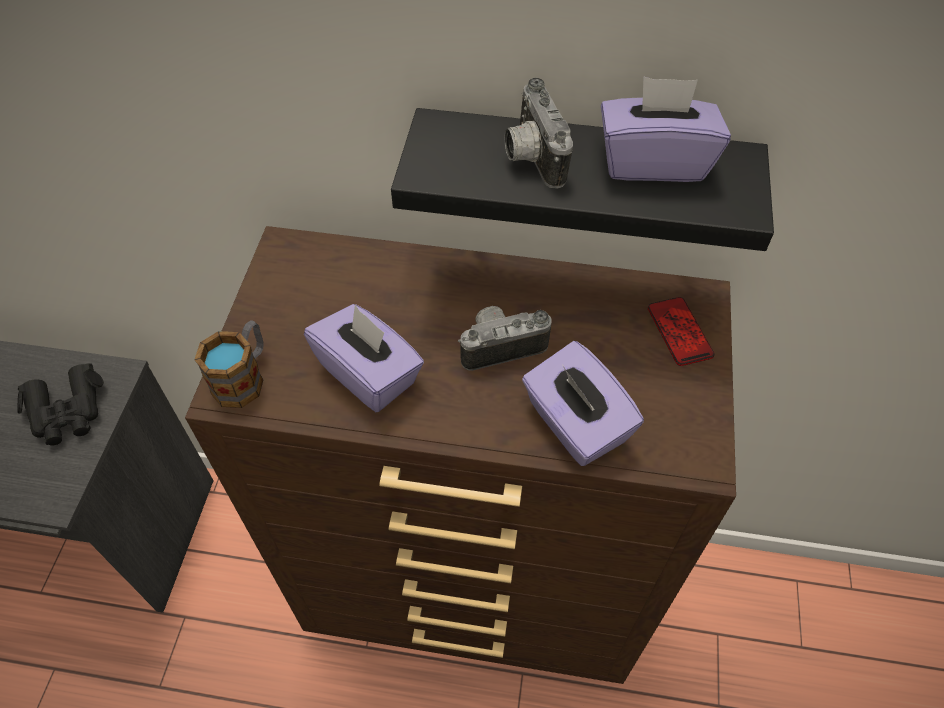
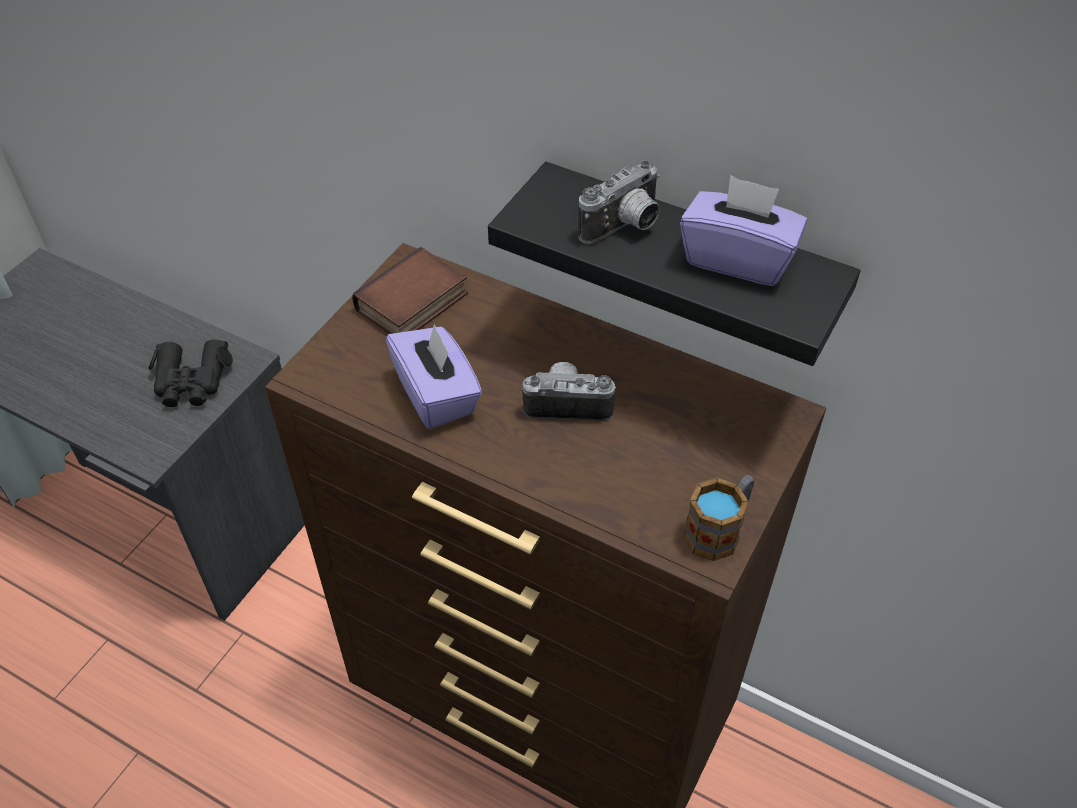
camera: 20 degrees right, 5 degrees down
mug [194,320,264,408] -> mug moved to [683,475,754,561]
camera [504,78,573,189] -> camera turned 135 degrees counterclockwise [578,160,660,244]
purple tissue box [522,341,644,466] -> none
phone [648,297,715,366] -> none
none -> book [352,247,468,334]

